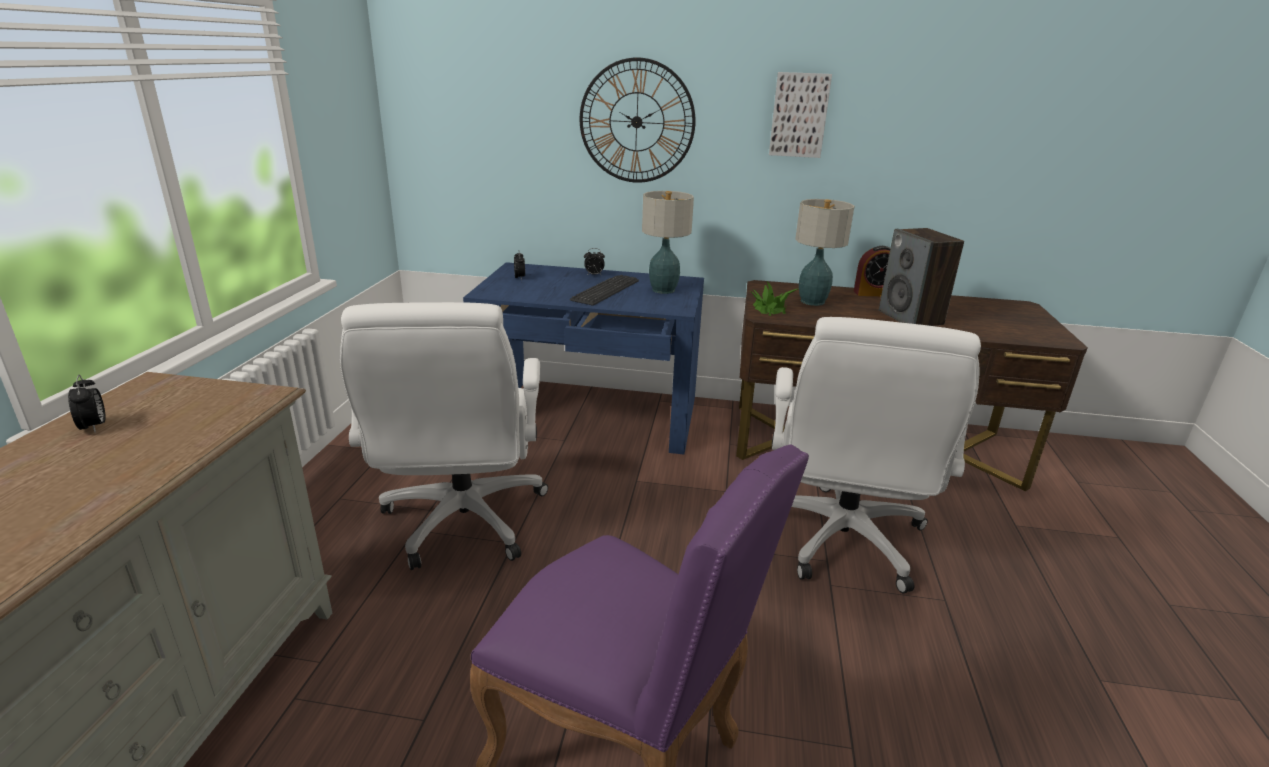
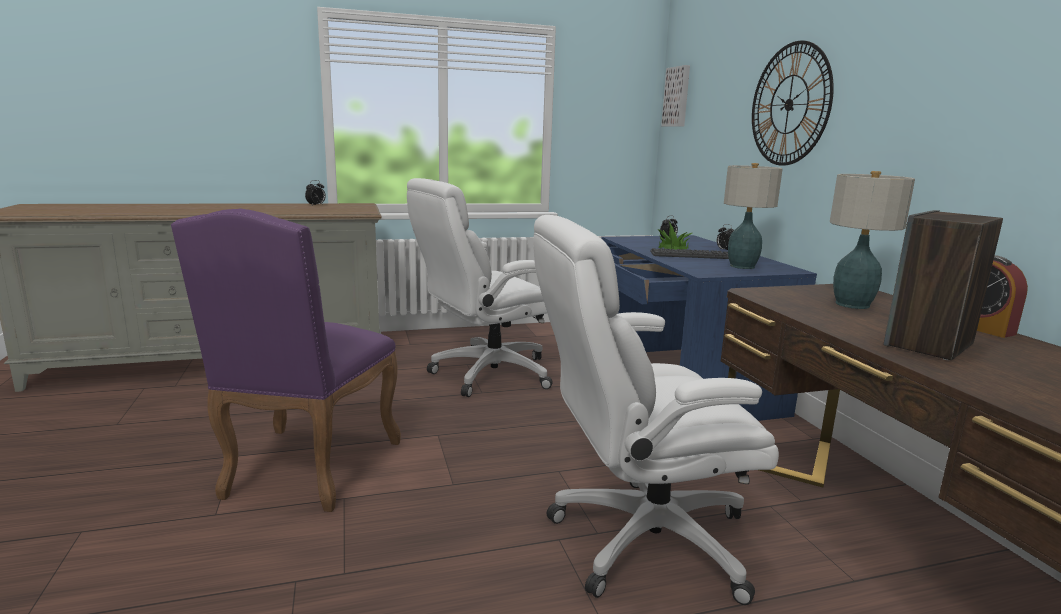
camera: 65 degrees right, 10 degrees down
potted plant [751,281,798,316] -> potted plant moved to [657,222,692,250]
picture [769,72,832,158] -> picture moved to [661,65,690,127]

